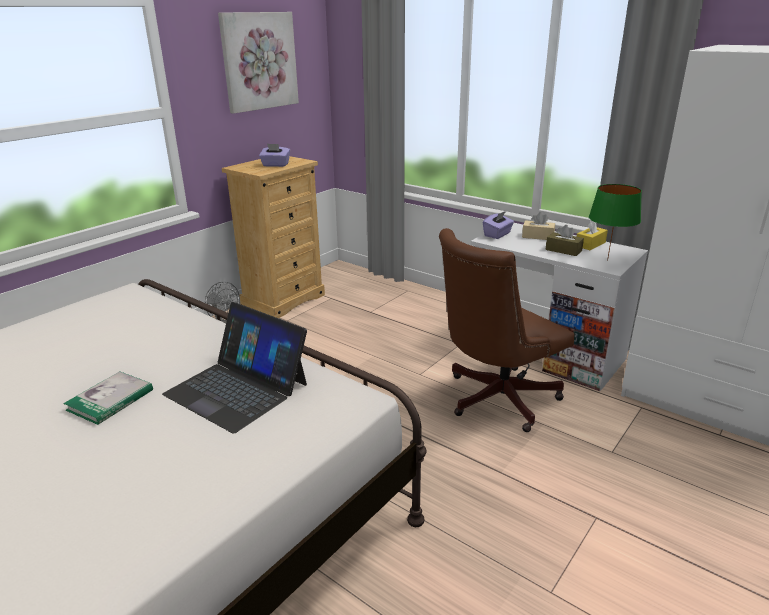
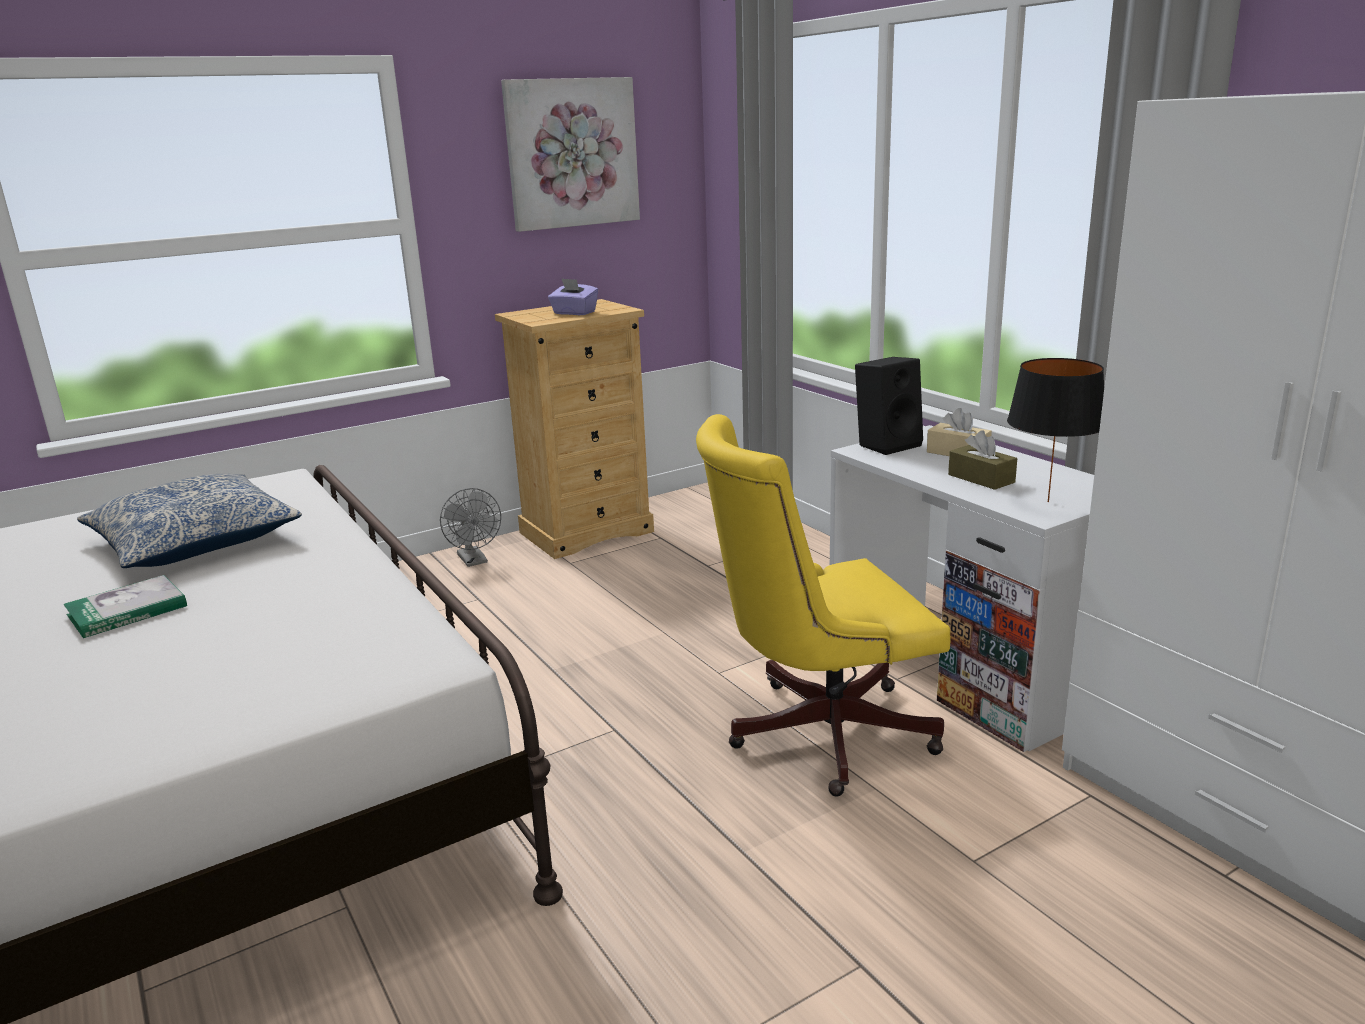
camera: 20 degrees right, 5 degrees down
laptop [162,302,307,434] -> none
brown office chair [439,228,574,432] -> yellow office chair [696,414,950,797]
purple tissue box [483,211,514,239] -> black speaker [855,357,923,455]
yellow tissue box [577,220,608,250] -> none
green table lamp [589,184,642,261] -> black table lamp [1007,358,1104,502]
none -> pillow [77,474,302,568]

